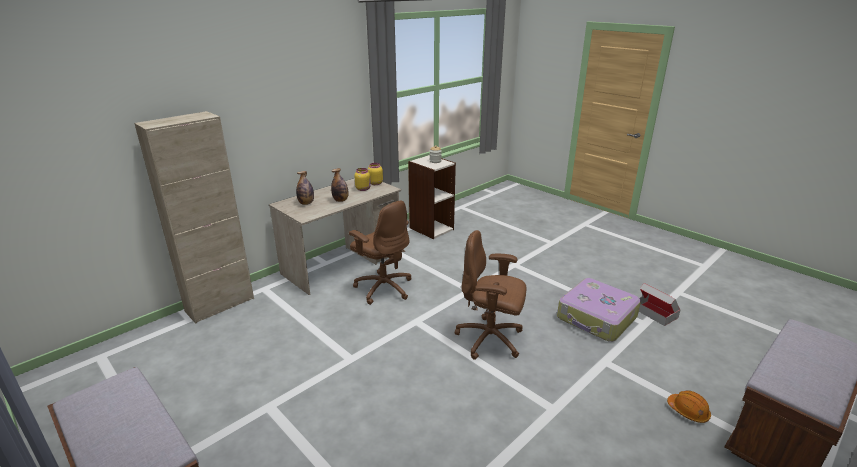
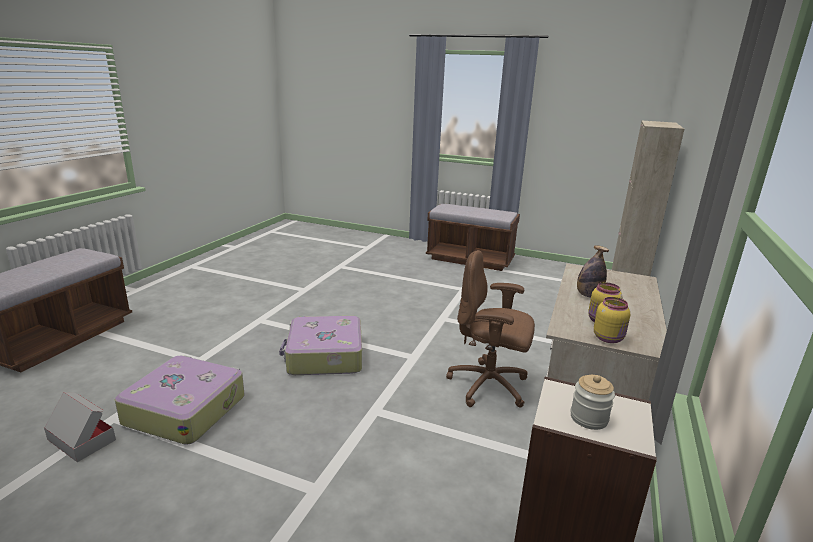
camera: 155 degrees right, 5 degrees down
bottle [296,171,314,205] -> none
brown office chair [455,230,526,360] -> suitcase [279,316,362,375]
orange hard hat [667,390,711,423] -> none

